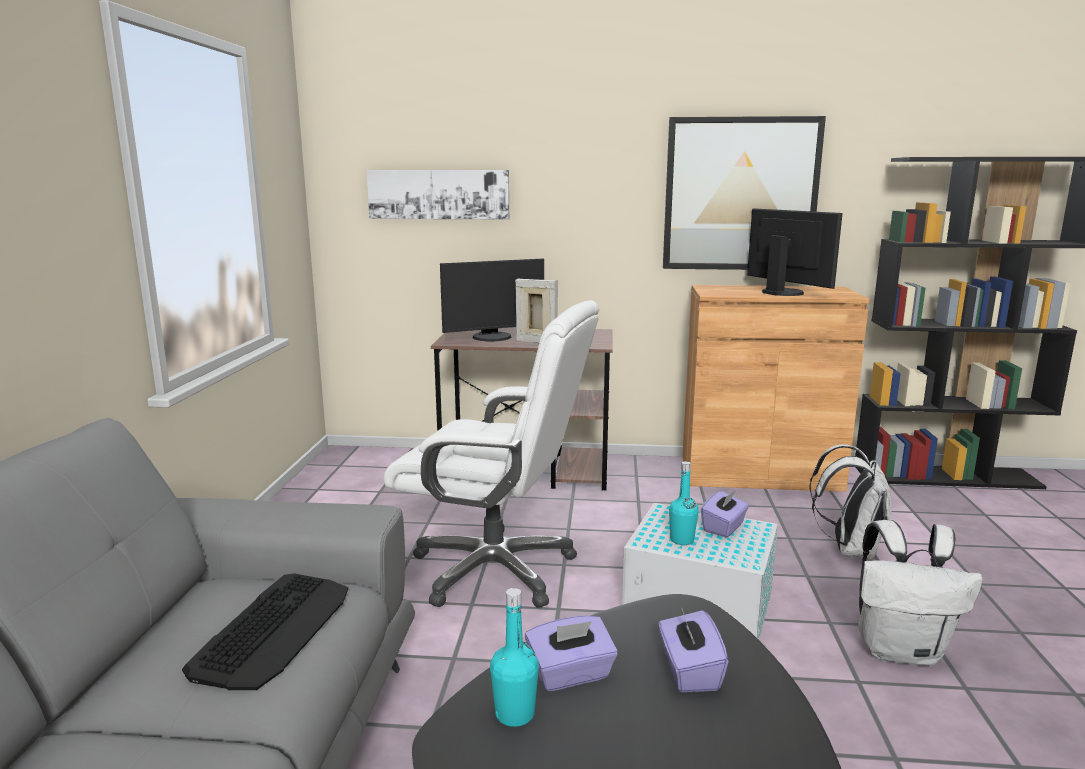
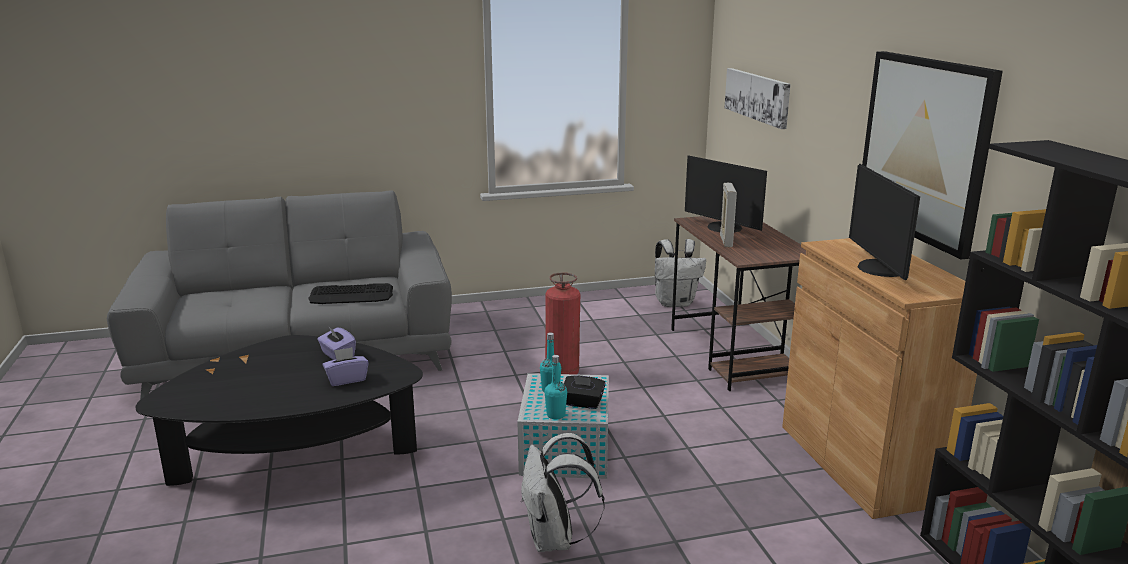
camera: 70 degrees right, 5 degrees up
white office chair [383,300,599,608] -> fire extinguisher [545,272,580,375]
turquoise bottle [490,588,539,727] -> turquoise bottle moved to [545,355,567,419]
purple tissue box [701,489,749,538] -> black tissue box [564,376,606,409]
monitor [747,208,843,296] -> monitor turned 135 degrees clockwise [849,164,920,280]
white backpack [809,444,892,560] -> white backpack moved to [655,239,706,307]

